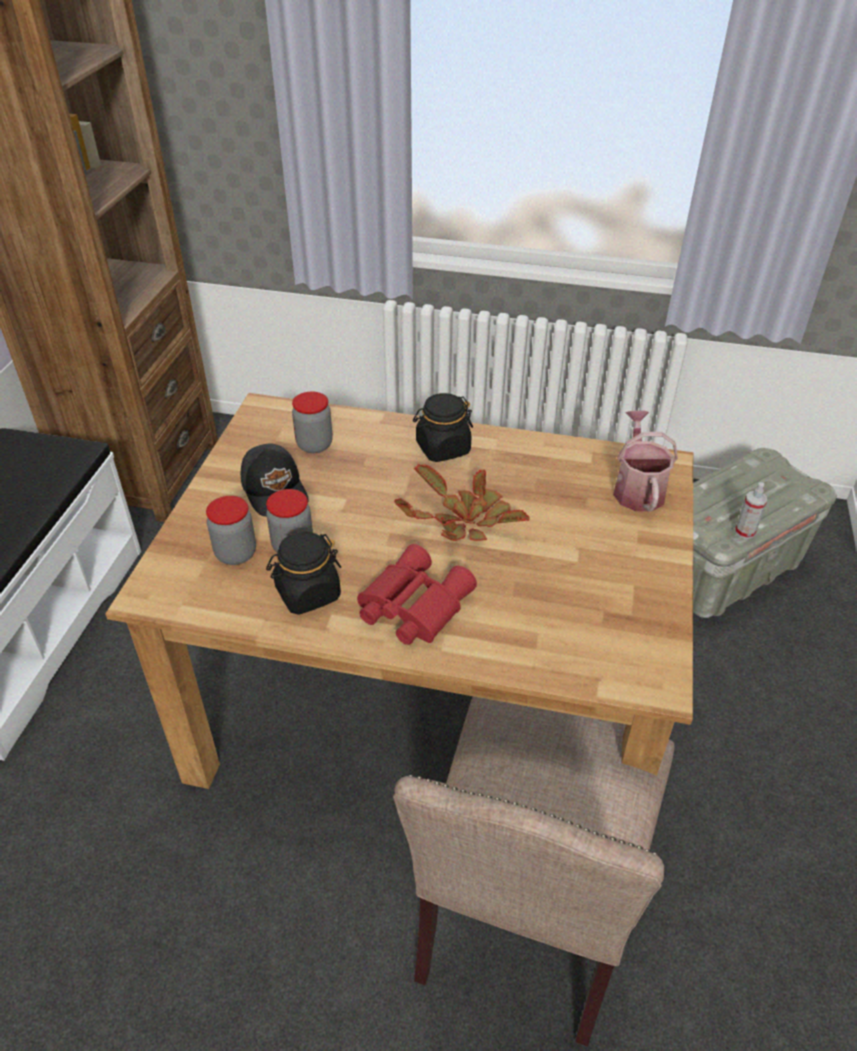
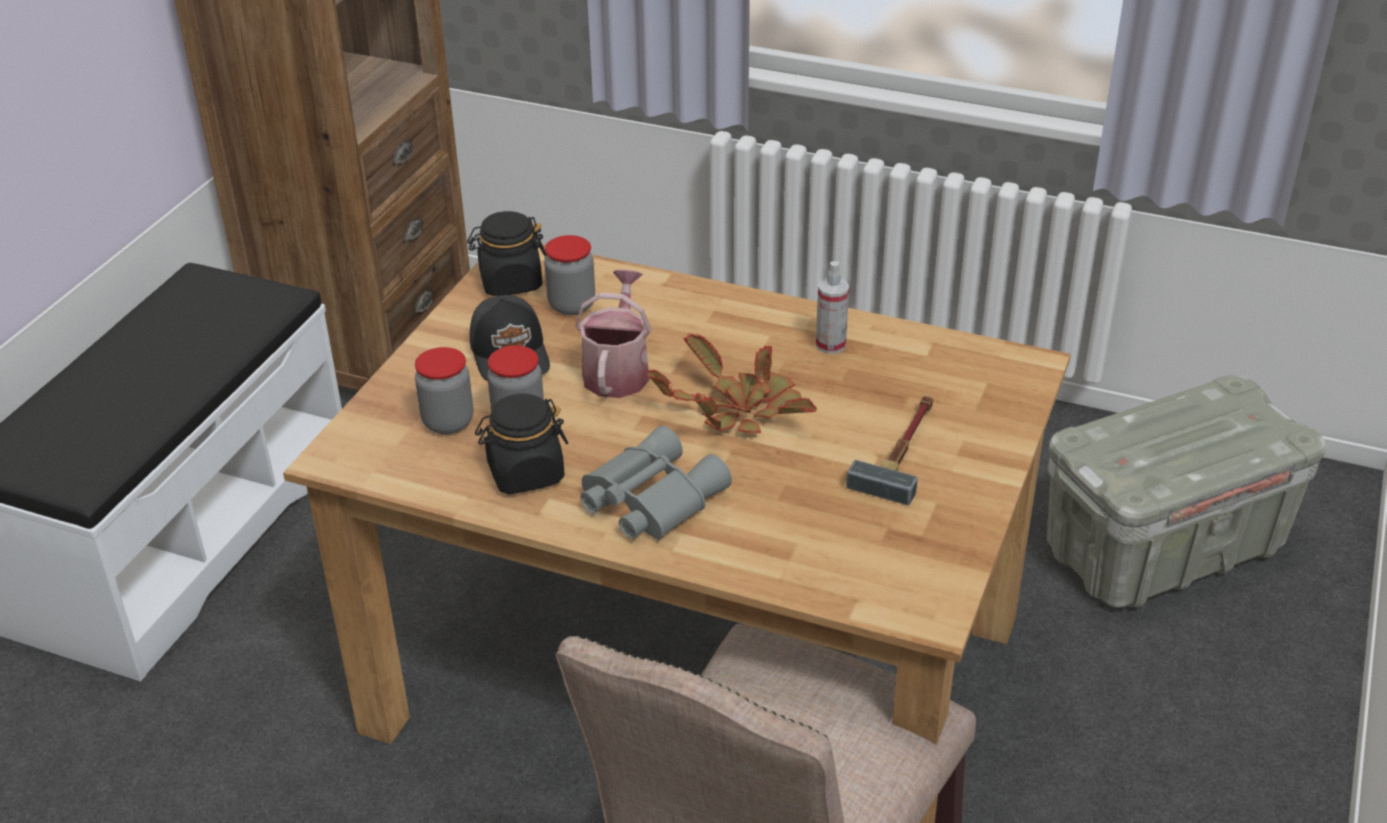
camera: 10 degrees right, 5 degrees down
red binoculars [357,544,477,645] -> grey binoculars [580,426,732,540]
black jar [413,393,473,462] -> black jar moved to [467,211,546,296]
watering can [613,410,678,511] -> watering can moved to [575,270,651,398]
spray bottle [735,482,767,539] -> spray bottle moved to [816,261,849,354]
none -> hammer [846,396,933,505]

